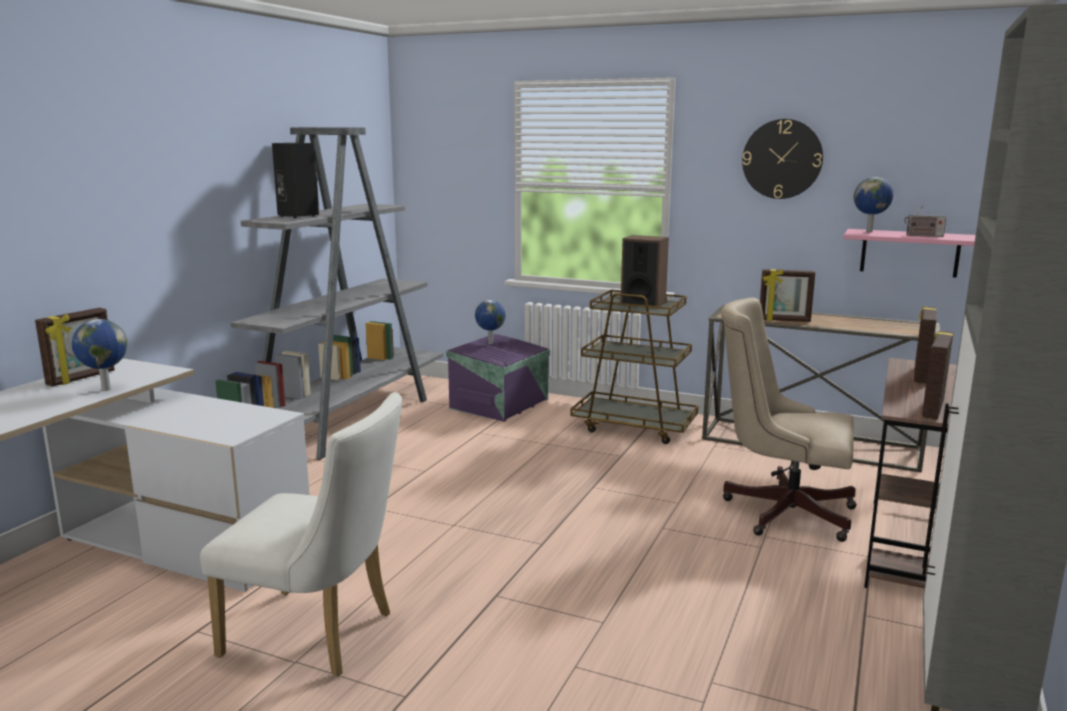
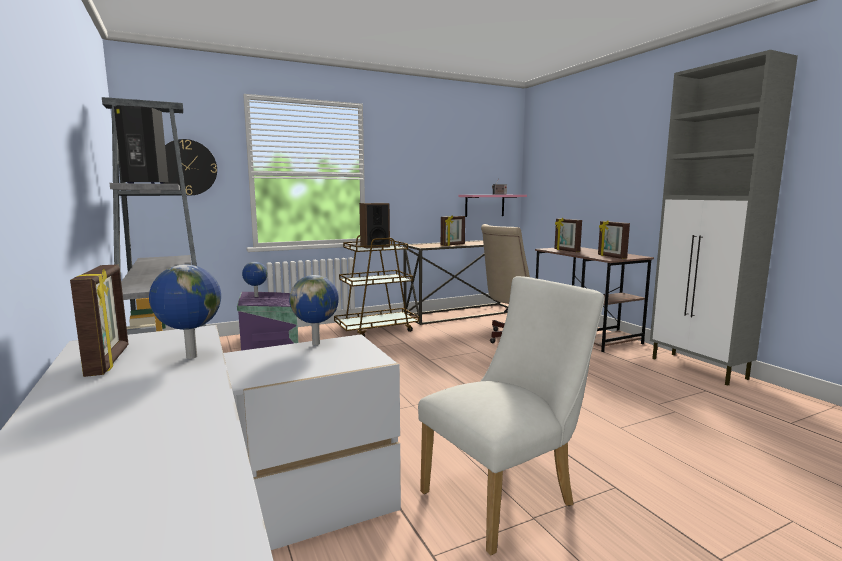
camera: 50 degrees left, 5 degrees down
wall clock [742,119,823,199] -> wall clock moved to [163,139,217,195]
globe [854,177,893,232] -> globe moved to [289,275,339,345]

